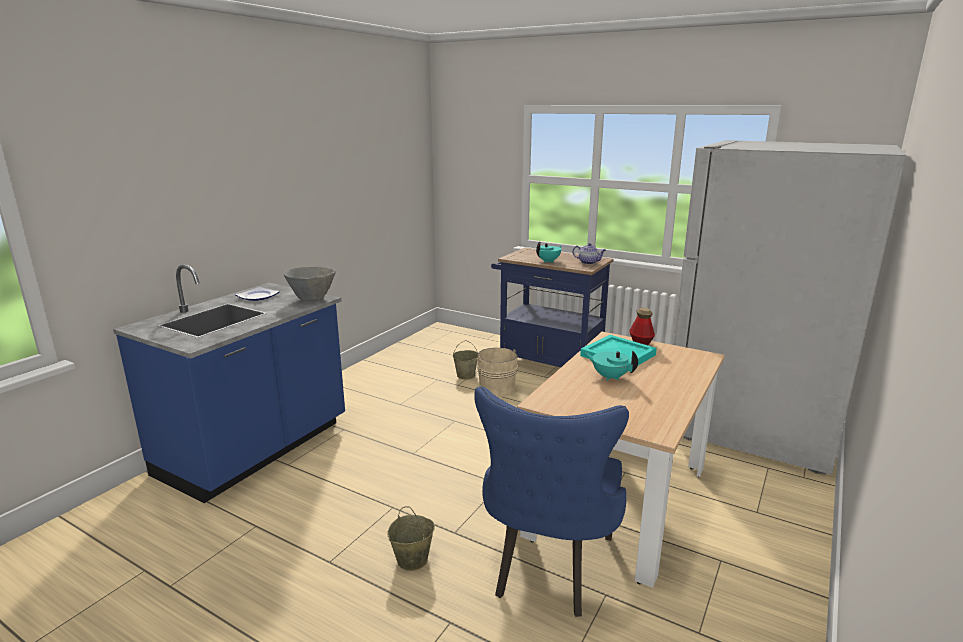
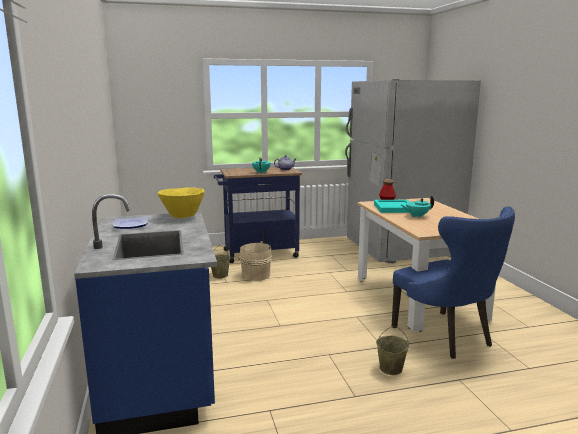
camera: 45 degrees left, 5 degrees down
grey bowl [284,267,336,301] -> yellow bowl [158,187,205,218]

